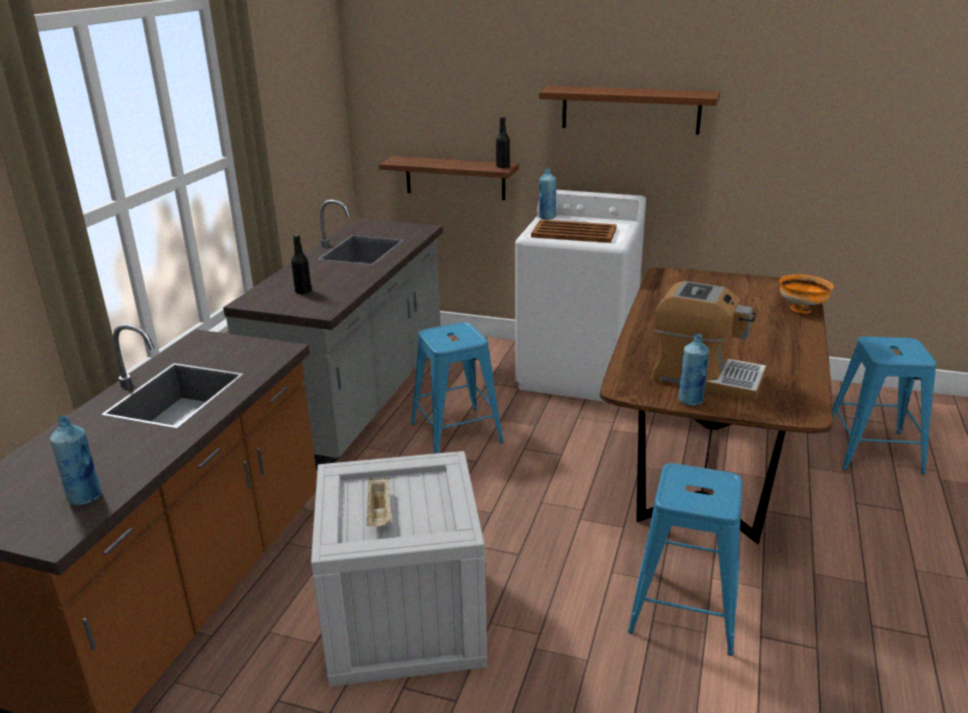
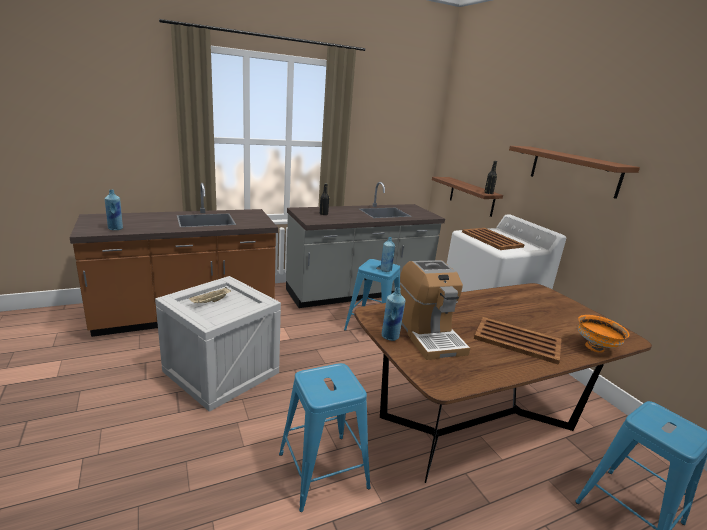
camera: 45 degrees right, 5 degrees down
blue bottle [539,168,556,220] -> blue bottle moved to [380,237,395,272]
none -> brown tray [474,317,561,365]

